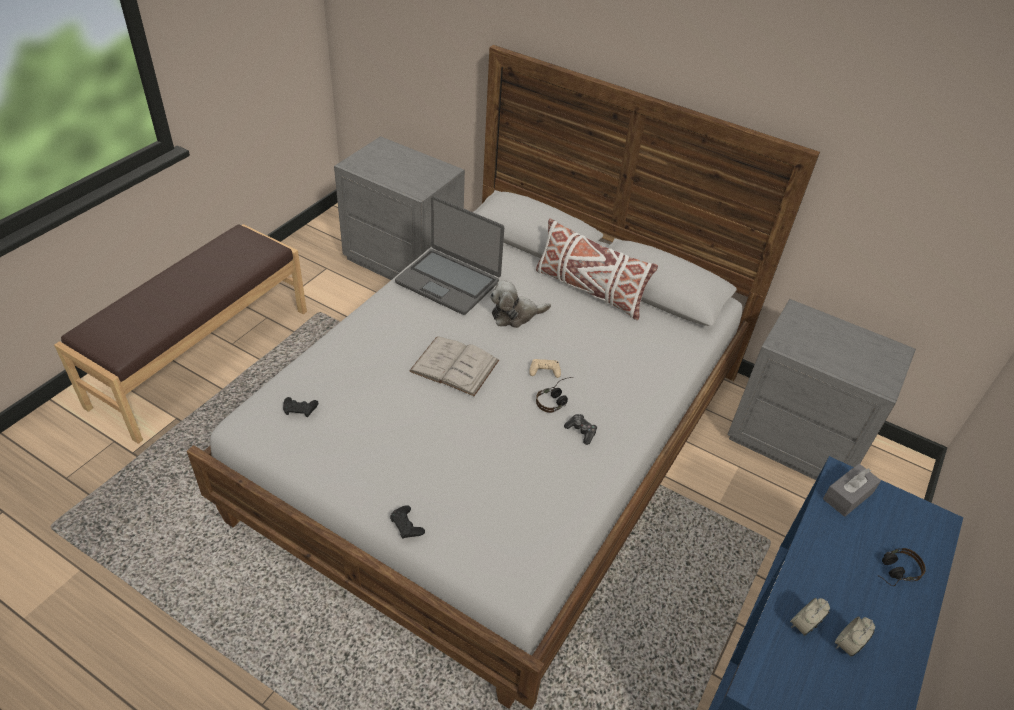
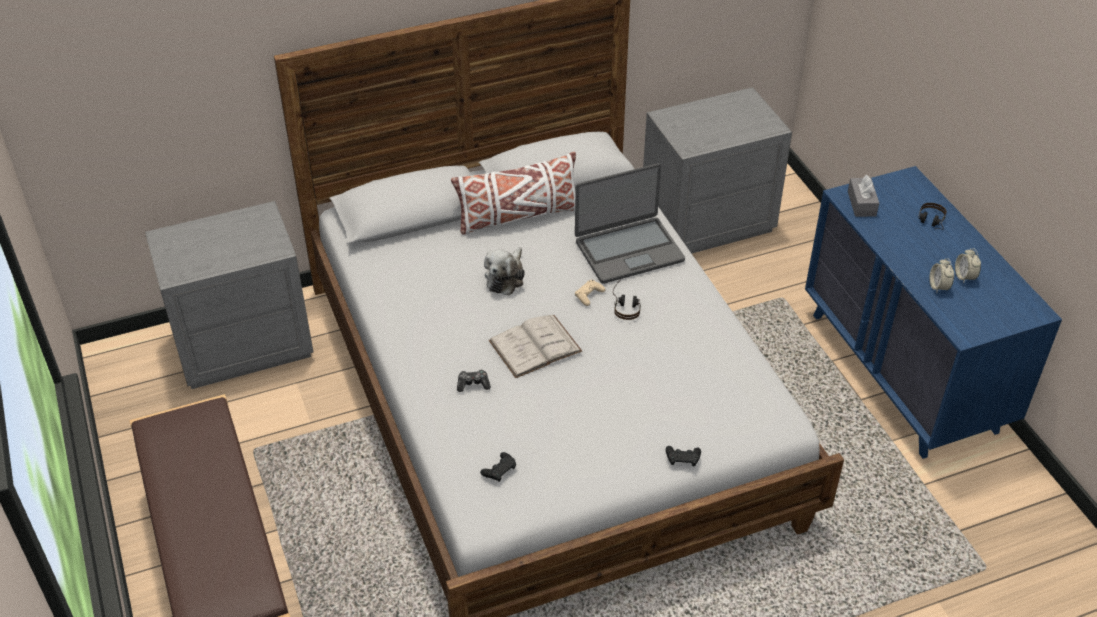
camera: 50 degrees left, 0 degrees up
laptop [395,196,504,315] -> laptop moved to [575,163,685,284]
game controller [564,414,597,445] -> game controller moved to [457,369,491,392]

